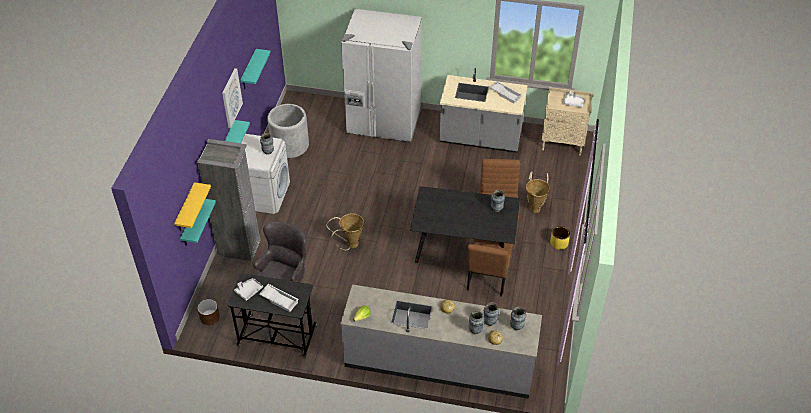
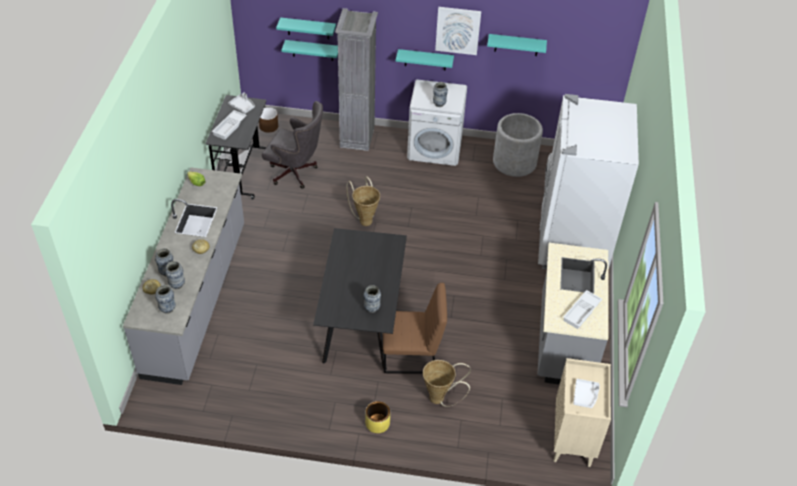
camera: 85 degrees right, 0 degrees up
yellow shelf [174,182,211,231] -> turquoise shelf [276,17,336,39]
brown chair [467,239,513,297] -> none

